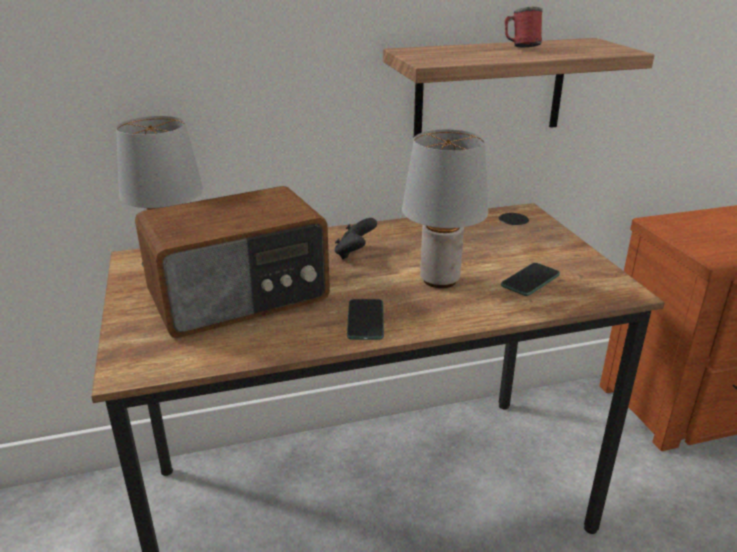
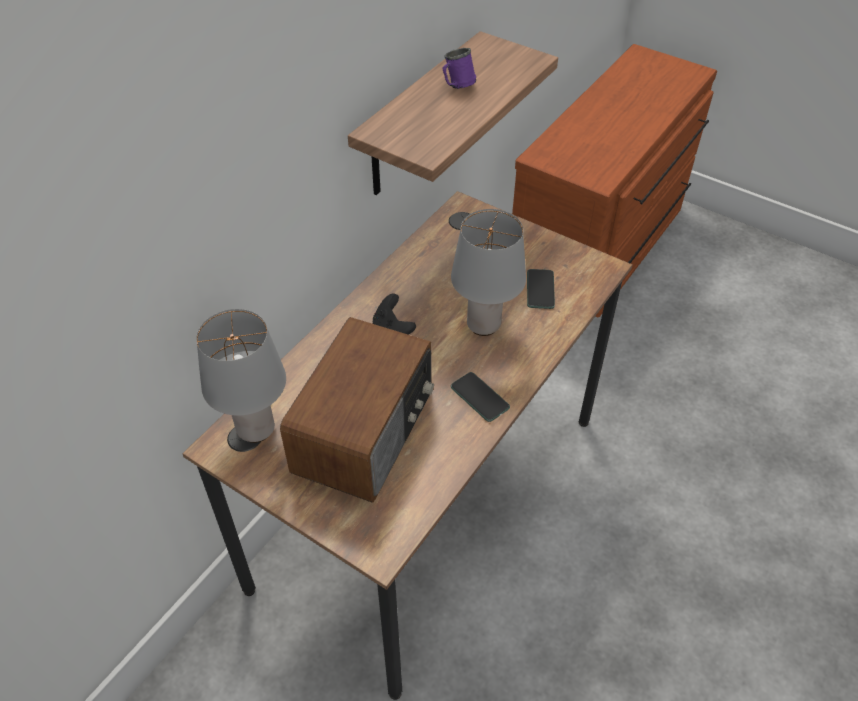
camera: 40 degrees left, 20 degrees up
red mug [505,7,543,48] -> purple mug [442,48,476,89]

